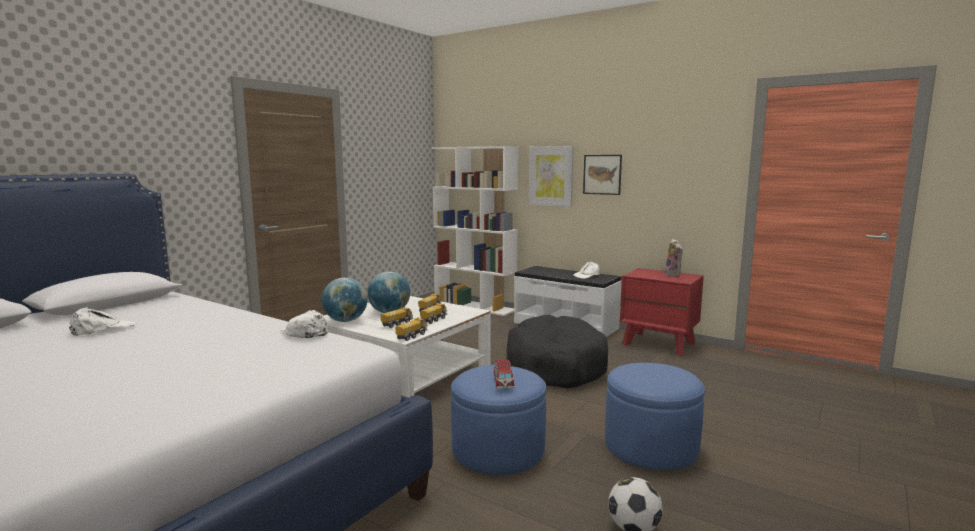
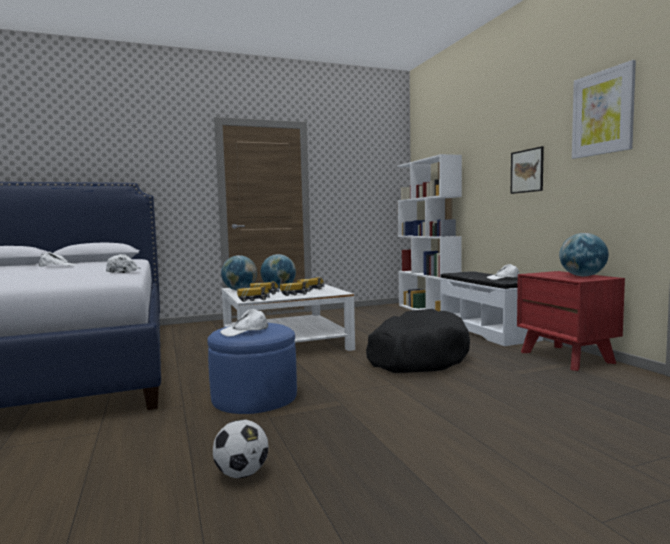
camera: 35 degrees right, 5 degrees down
toy car [494,360,514,389] -> white cap [220,309,268,337]
picture [529,146,574,207] -> picture moved to [572,60,636,159]
blue ottoman [605,363,705,470] -> none
plush toy [664,239,683,277] -> globe [559,233,609,276]

